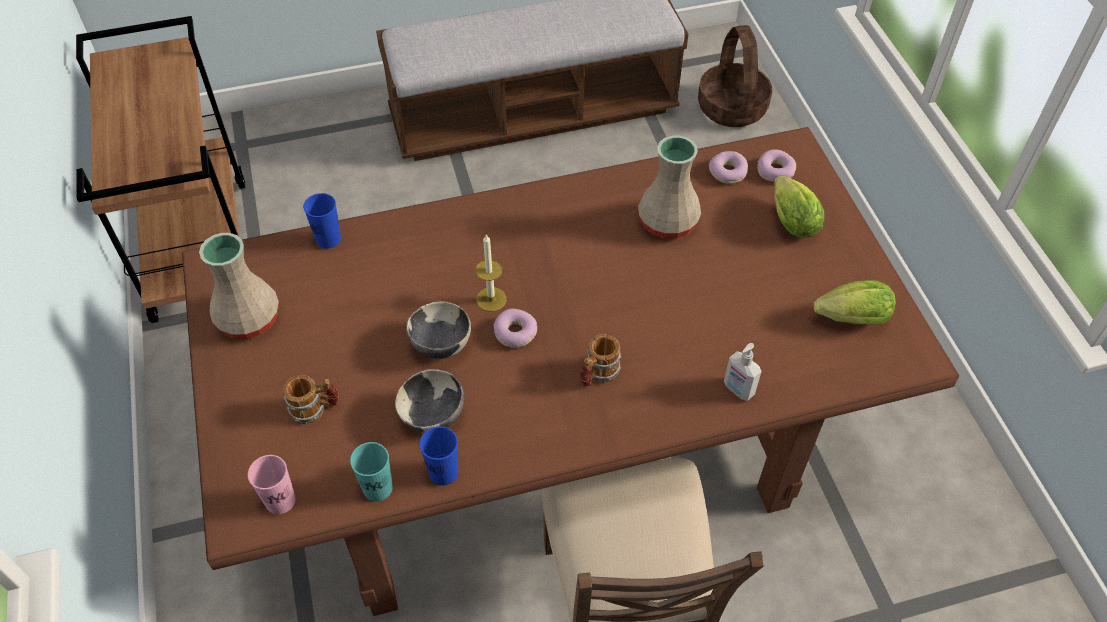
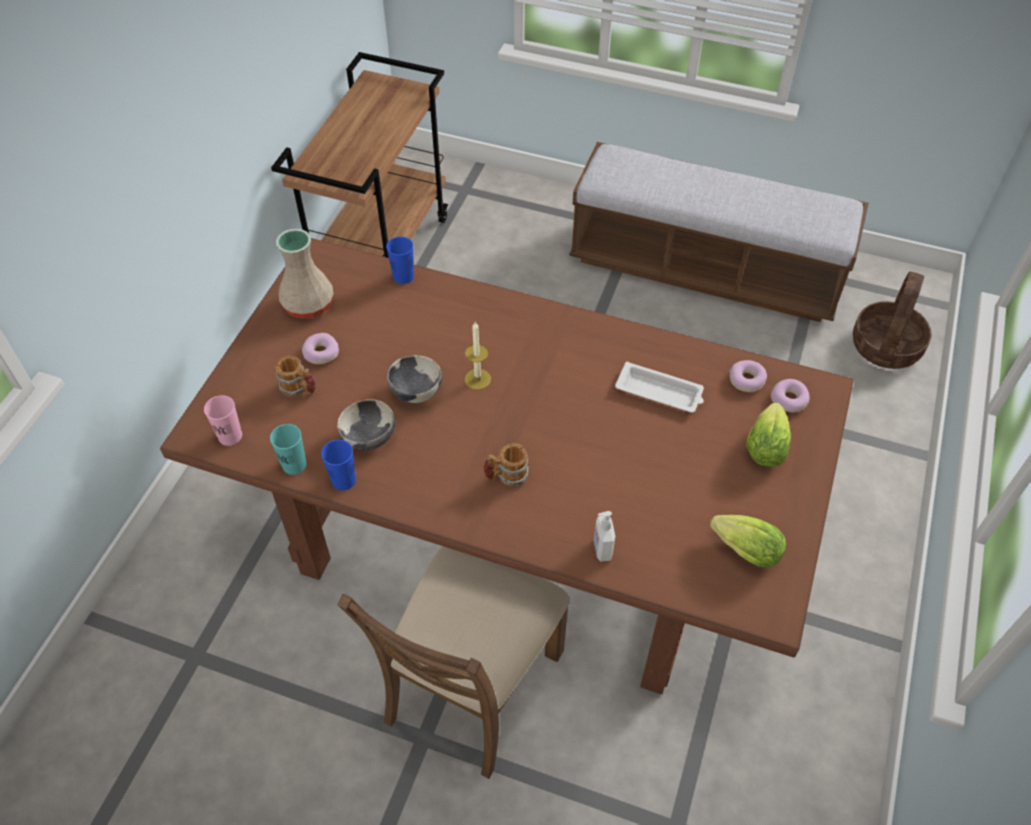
camera: 35 degrees right, 0 degrees up
donut [494,309,537,348] -> donut moved to [302,333,339,364]
beige vase [638,135,701,238] -> white tray [615,362,704,413]

